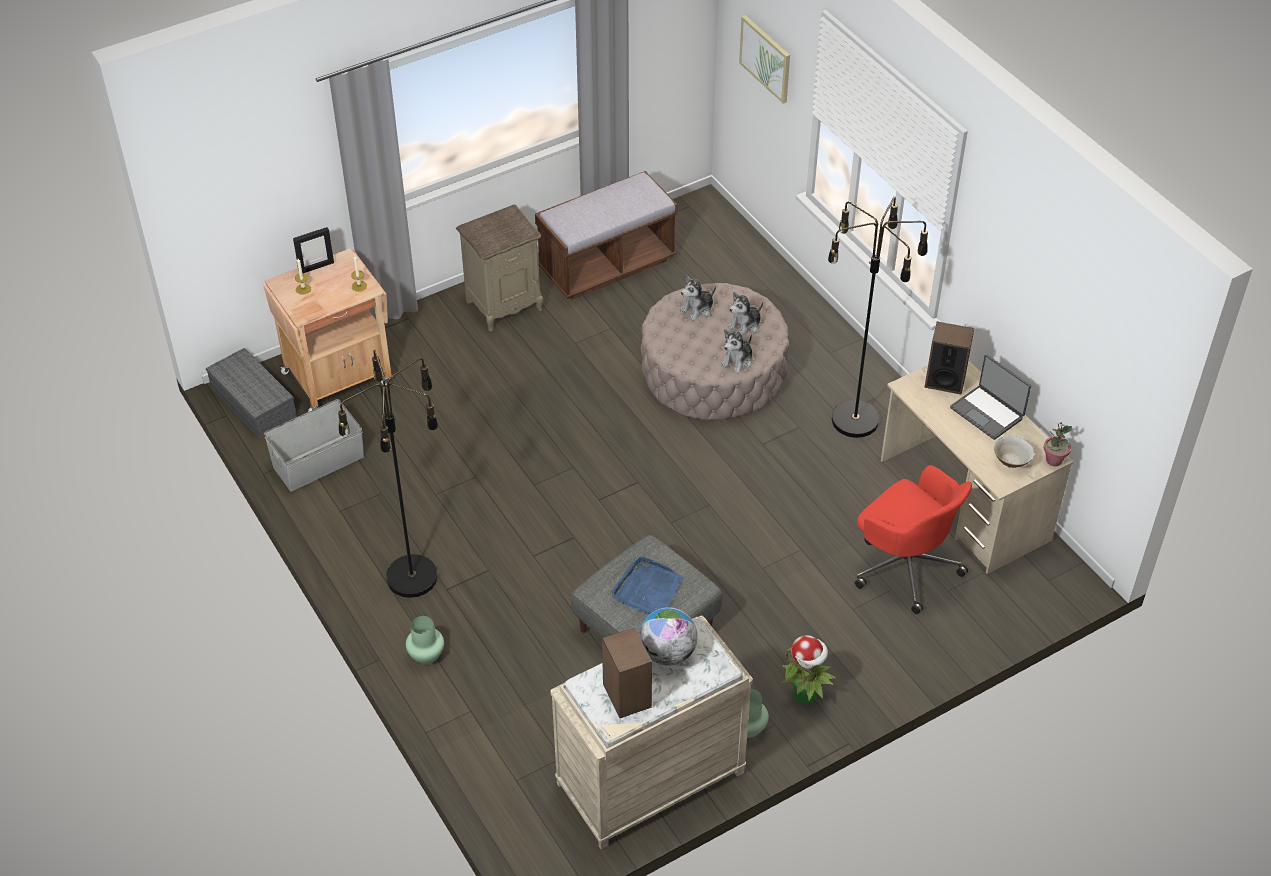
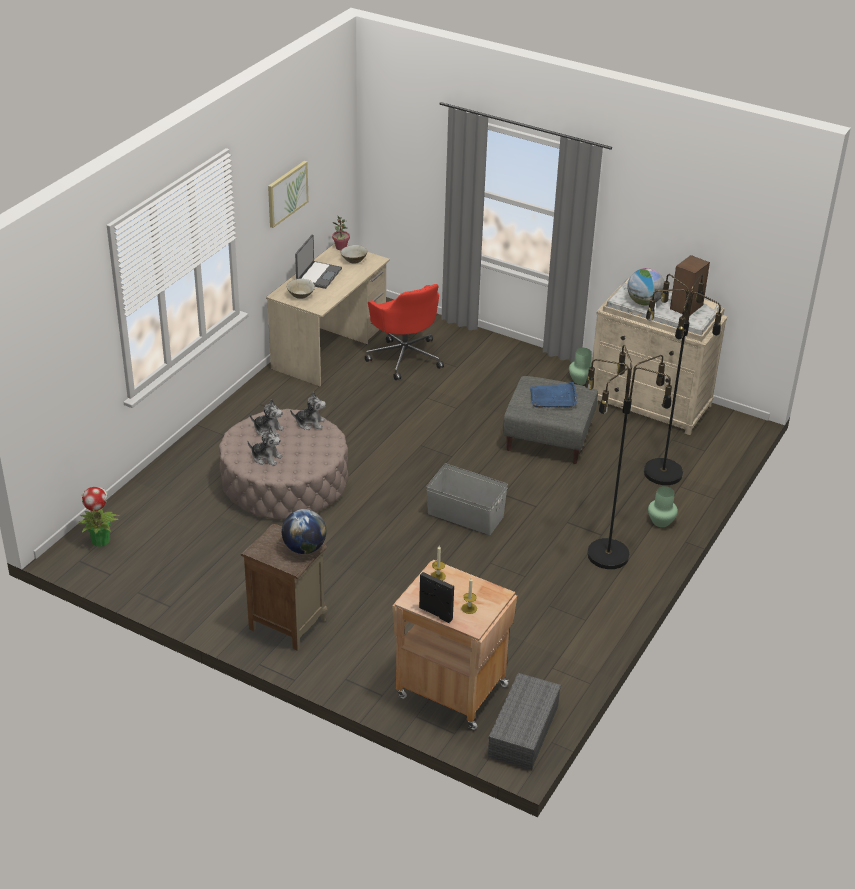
camera: 120 degrees left, 10 degrees down
grey storage box [264,399,364,491] -> grey storage box moved to [426,464,508,535]
brown bench [535,171,678,300] -> none
picture [739,15,790,104] -> picture moved to [268,161,309,228]
potted plant [782,635,836,704] -> potted plant moved to [78,487,119,546]
floor lamp [828,197,928,438] -> floor lamp moved to [644,274,722,485]
red office chair [855,465,972,614] -> red office chair turned 135 degrees clockwise [365,284,444,380]
speaker [924,321,974,394] -> beige bowl [287,279,315,299]
none -> globe [282,509,327,554]

